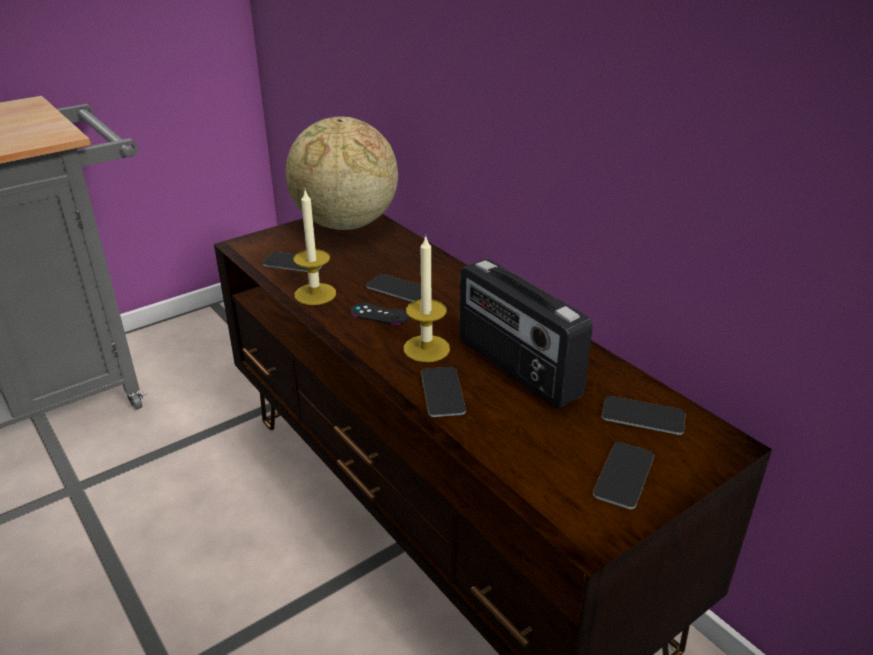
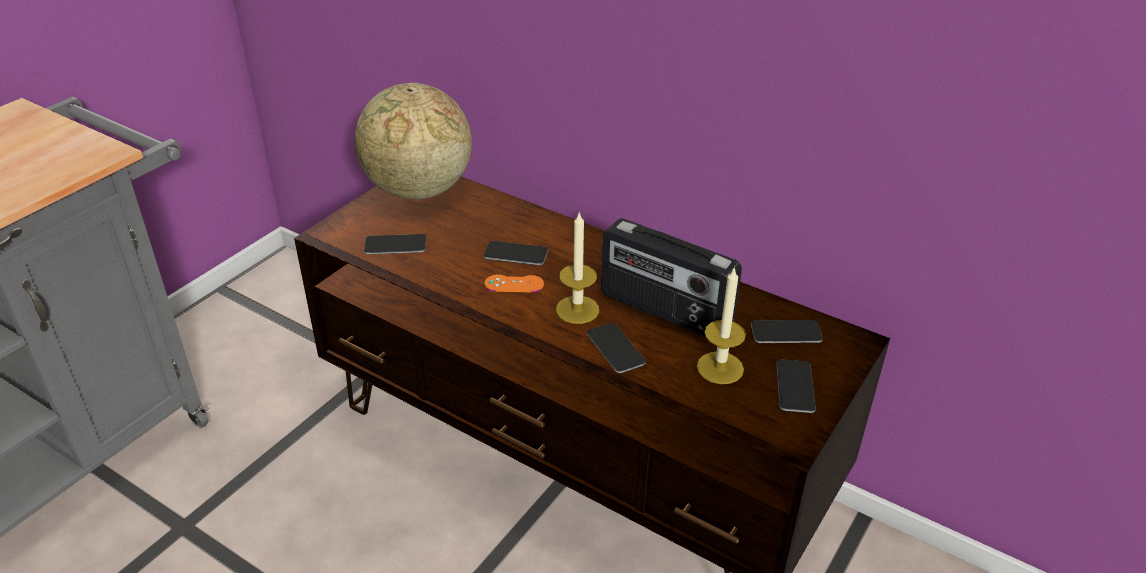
camera: 20 degrees left, 5 degrees up
candle [294,191,336,305] -> candle moved to [697,266,746,384]
black game controller [351,303,409,325] -> orange game controller [485,274,544,292]

